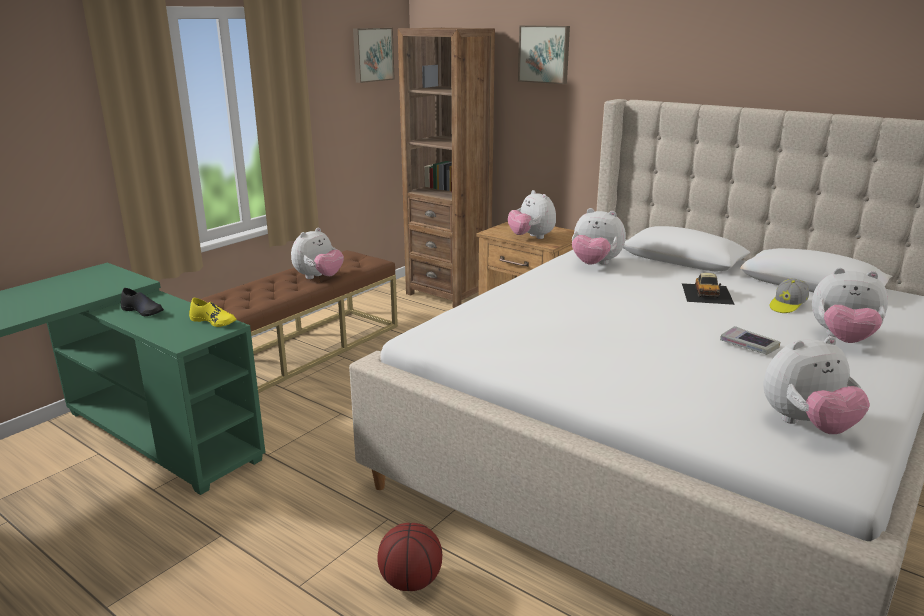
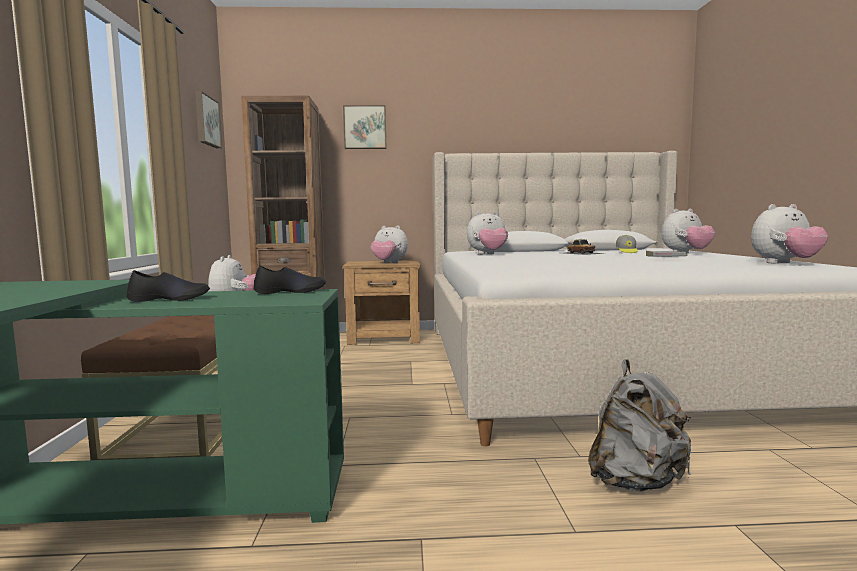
camera: 40 degrees left, 15 degrees down
yellow shoe [189,298,237,327] -> black shoe [253,265,326,294]
basketball [377,523,442,591] -> grey backpack [588,359,691,492]
plush toy [764,336,870,434] -> plush toy turned 45 degrees clockwise [751,204,828,263]

